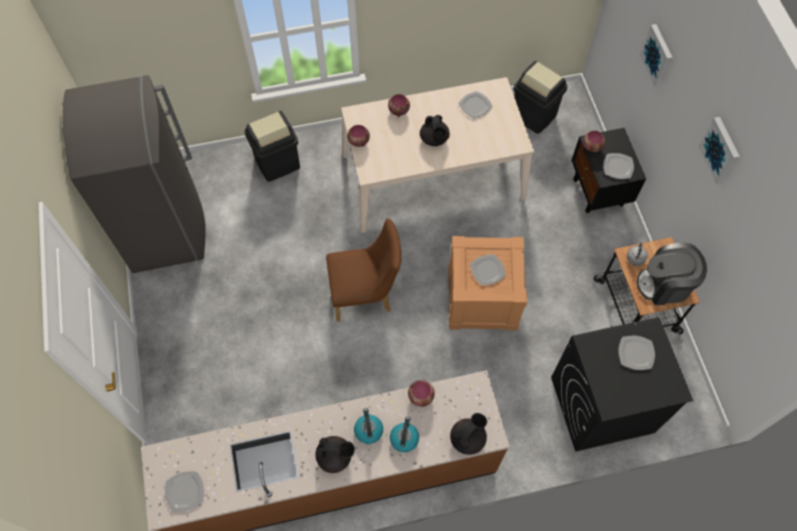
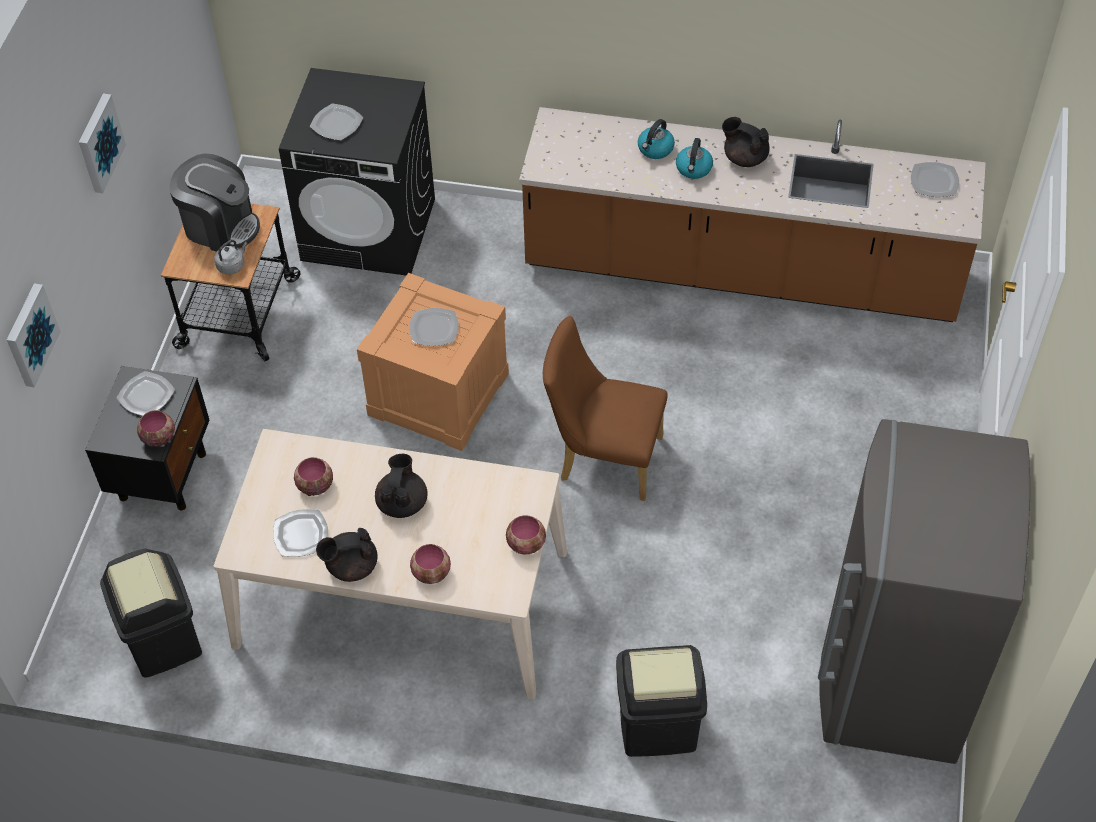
camera: 155 degrees left, 10 degrees down
bowl [408,380,435,407] -> bowl moved to [294,457,333,496]
black teapot [450,413,487,455] -> black teapot moved to [316,528,377,582]

